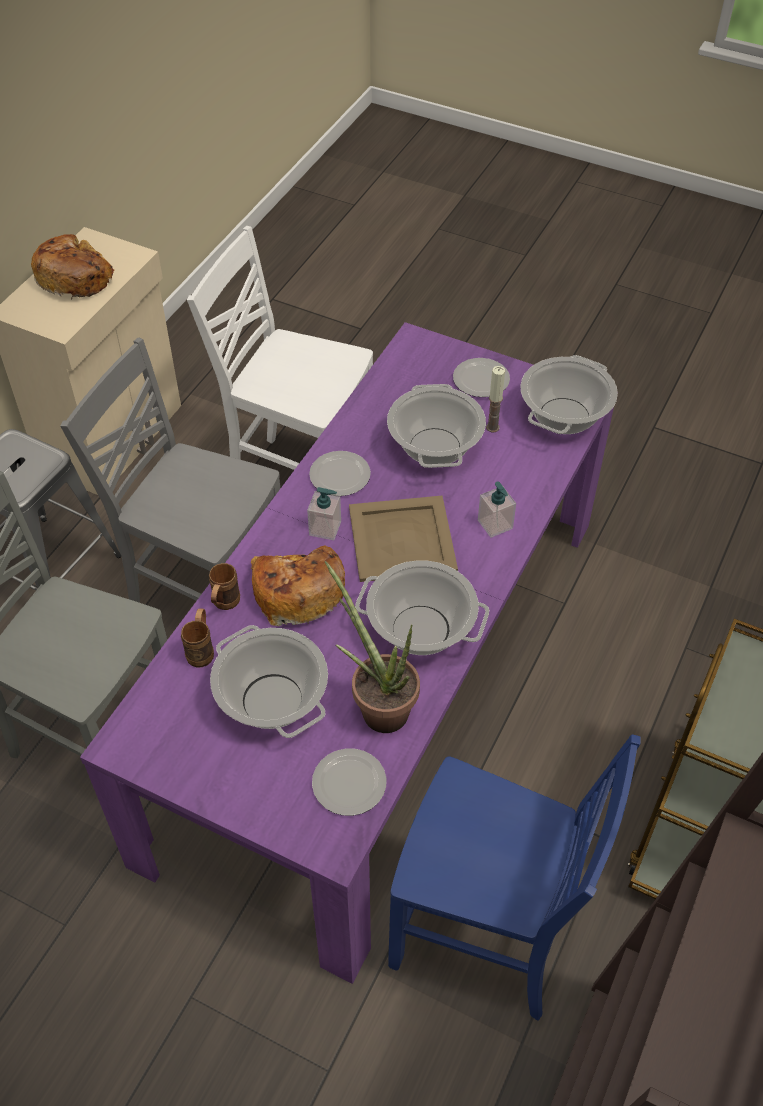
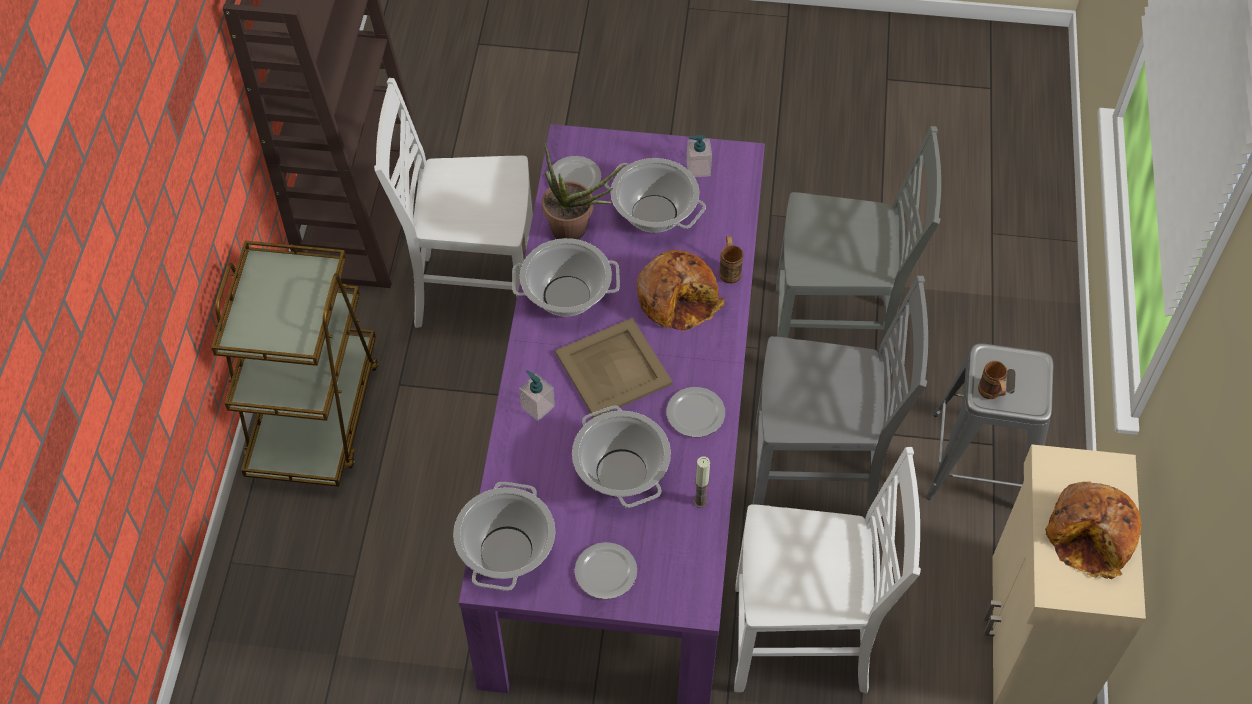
camera: 160 degrees right, 5 degrees up
brown mug [181,608,214,667] -> brown mug moved to [978,361,1007,399]
soap dispenser [307,487,341,540] -> soap dispenser moved to [686,135,712,177]
blue chair [388,735,641,1021] -> white chair [374,78,533,328]
candle [486,366,505,432] -> candle moved to [694,457,710,508]

